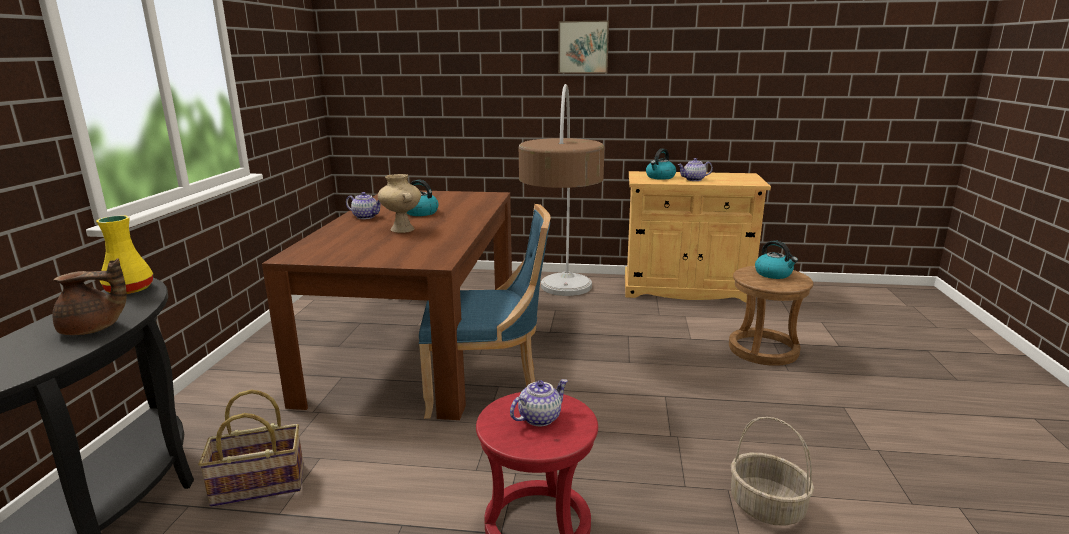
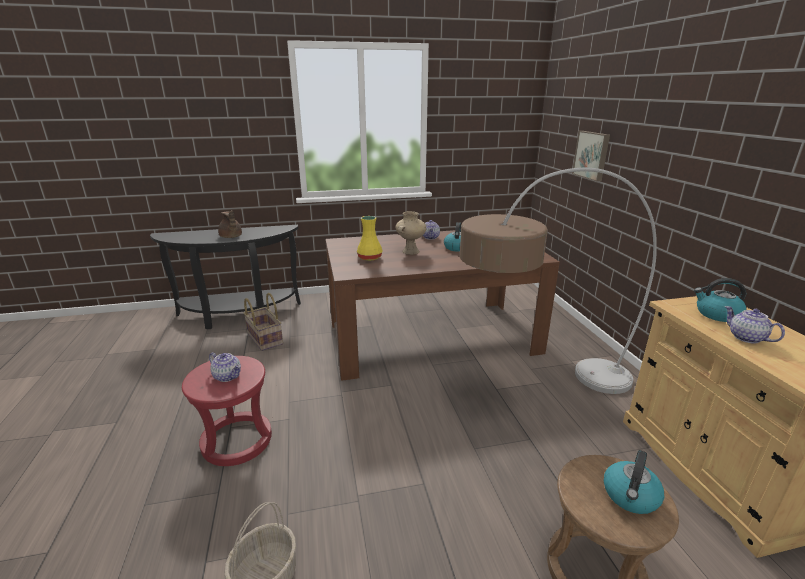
camera: 70 degrees right, 5 degrees up
yellow vase [96,215,153,294] -> yellow vase moved to [357,216,383,261]
blue chair [419,204,550,419] -> none
picture [558,21,609,73] -> picture moved to [572,131,610,181]

